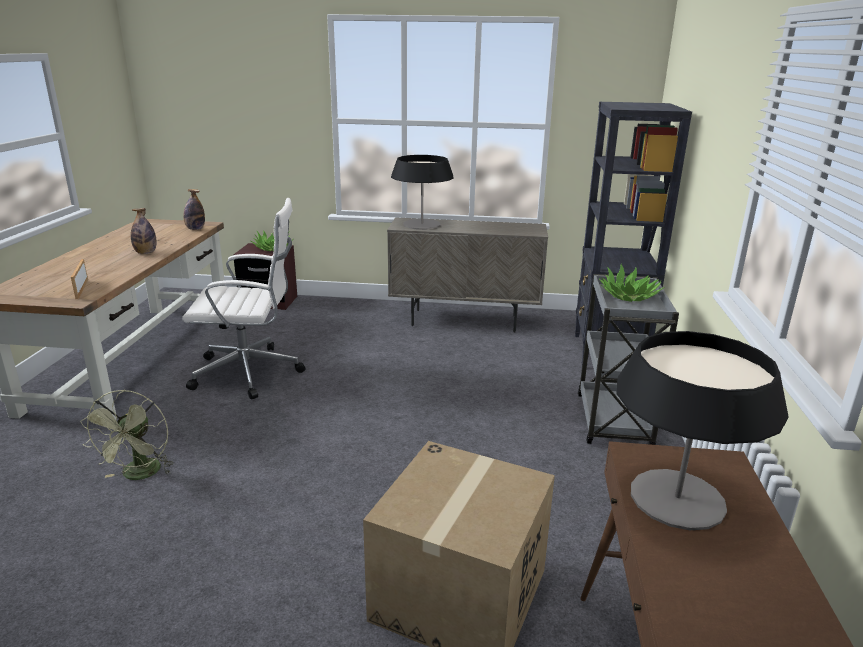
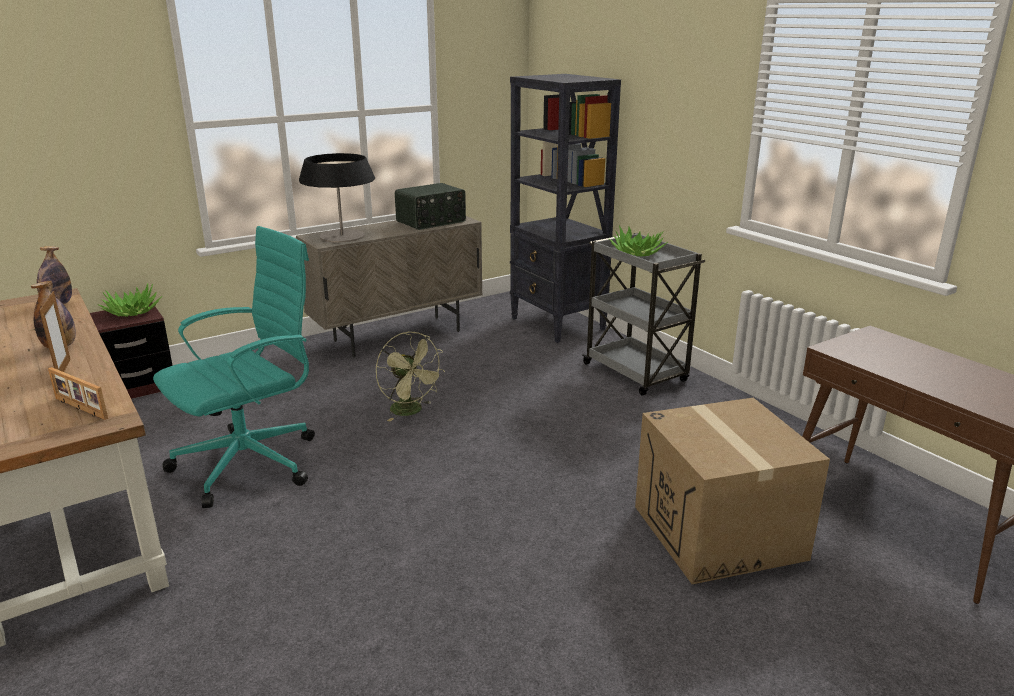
camera: 40 degrees left, 0 degrees up
green fan [80,390,174,480] -> green fan moved to [376,332,445,422]
white office chair [182,198,305,399] -> turquoise office chair [153,226,315,508]
table lamp [616,331,789,530] -> none
none -> picture frame [39,291,70,372]
none -> radio [395,183,466,230]

